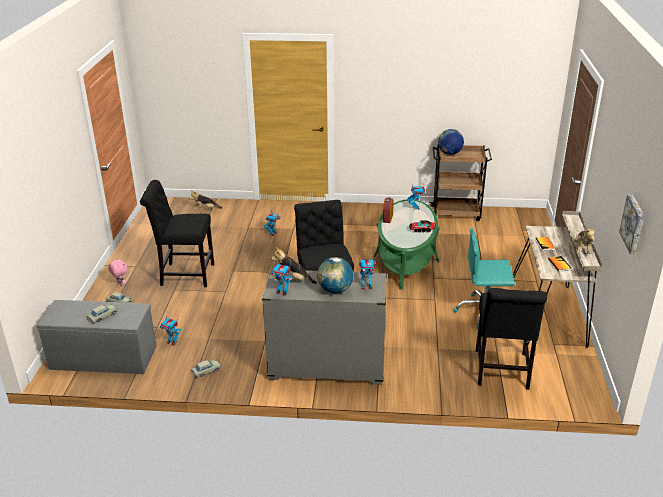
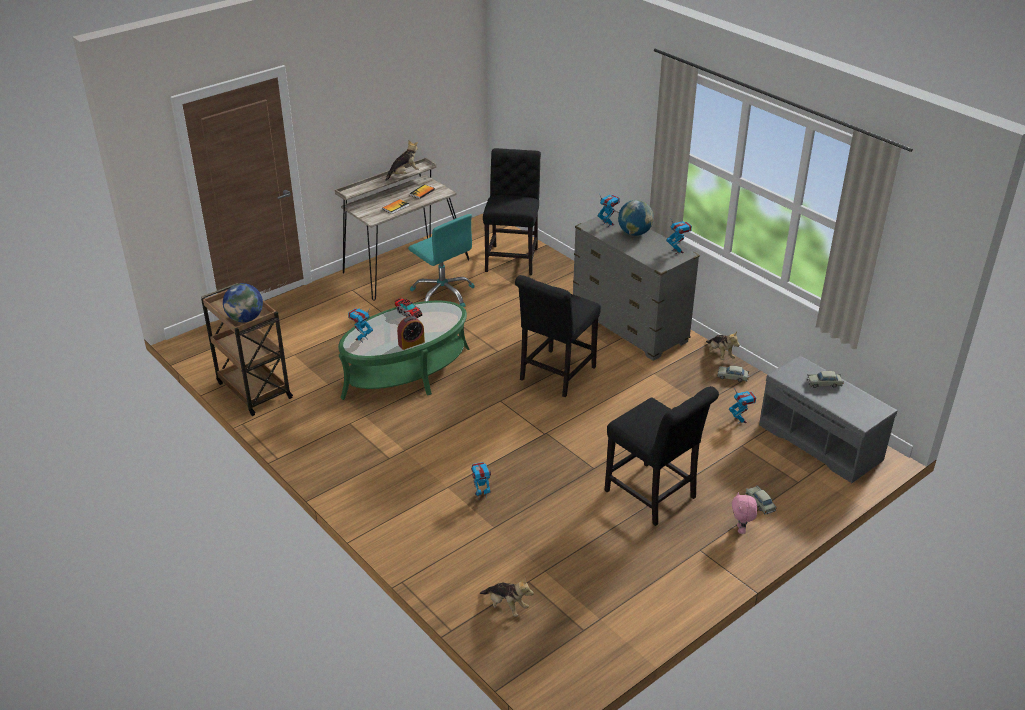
camera: 135 degrees left, 5 degrees up
plush toy [271,247,317,284] -> plush toy moved to [706,332,740,360]
black chair [476,288,547,390] -> black chair turned 45 degrees counterclockwise [483,148,541,275]
picture [619,195,644,254] -> none

